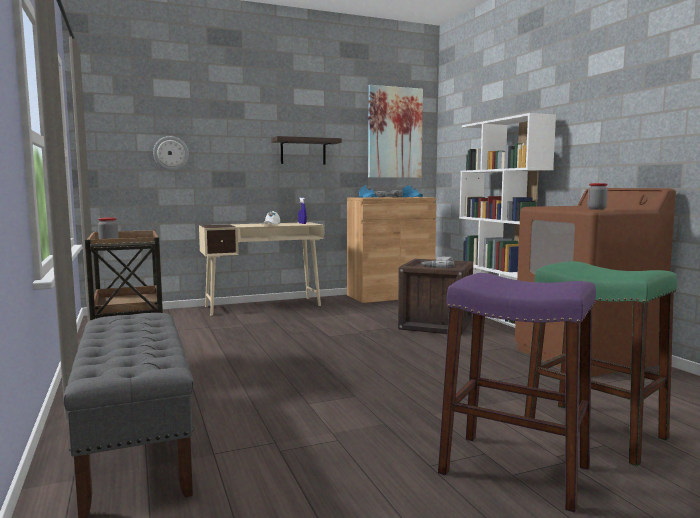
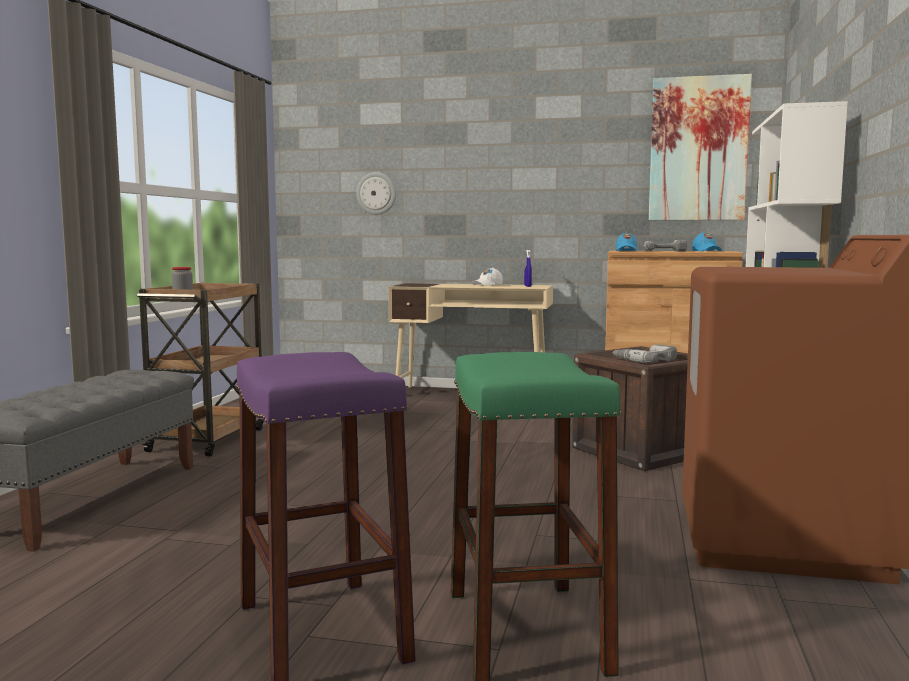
camera: 35 degrees right, 0 degrees up
shelf [271,136,342,165] -> none
jar [587,183,608,210] -> none

